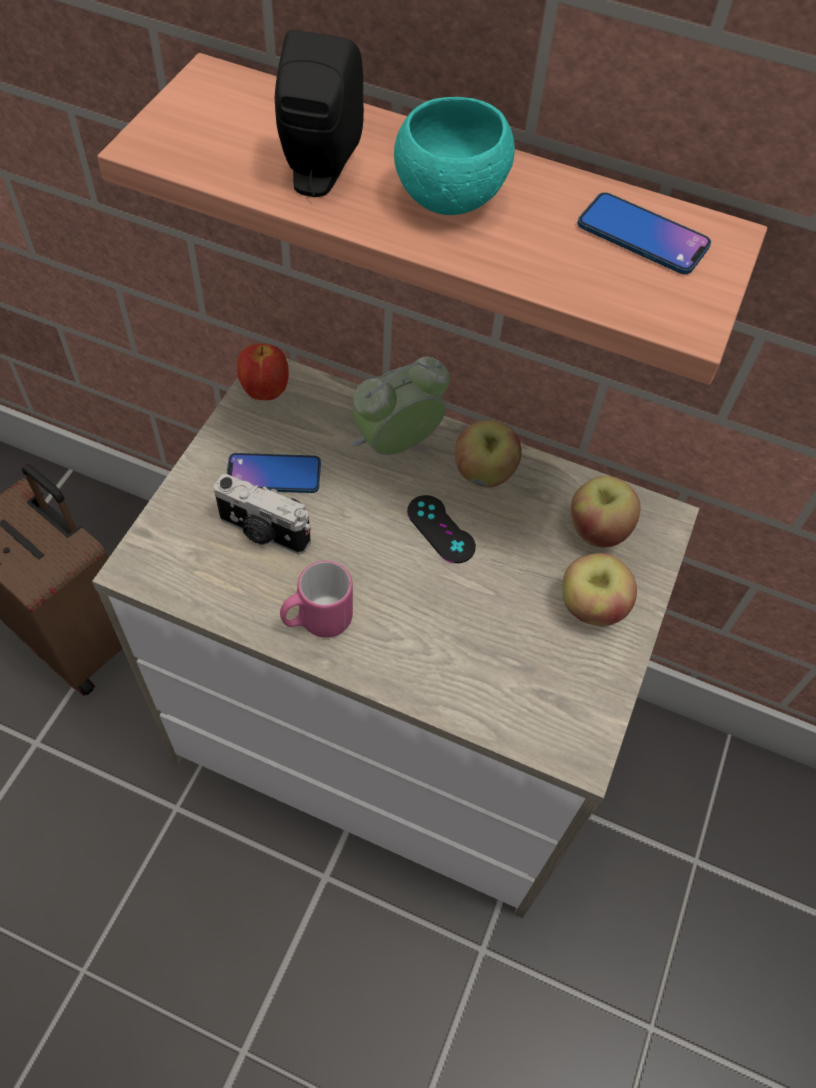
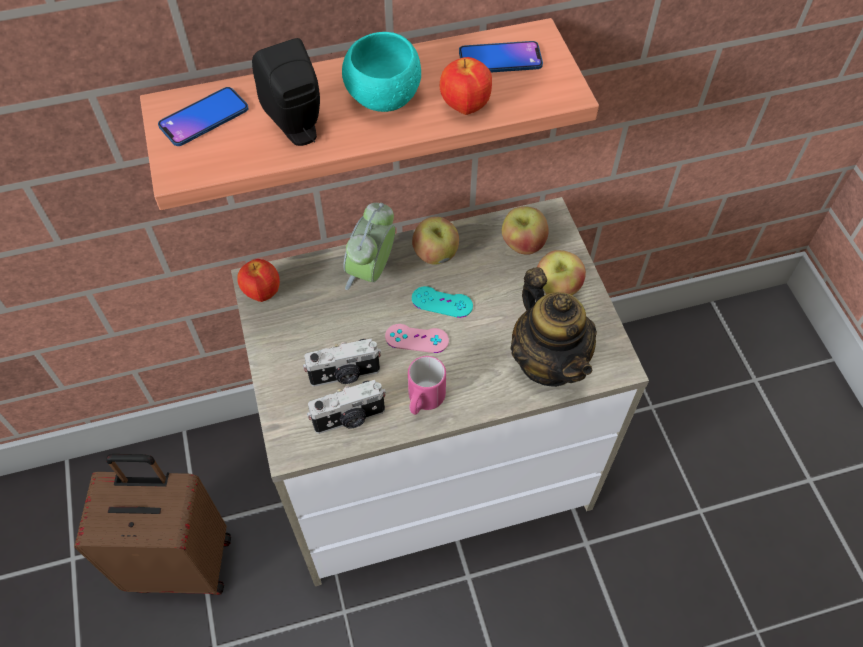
camera: 35 degrees left, 0 degrees up
phone [227,453,321,493] -> phone moved to [158,87,249,146]
black game controller [407,495,476,563] -> turquoise game controller [412,286,473,318]
none -> camera [307,380,386,434]
none -> pink game controller [385,324,449,353]
none -> apple [440,57,492,115]
none -> teapot [510,267,597,387]

